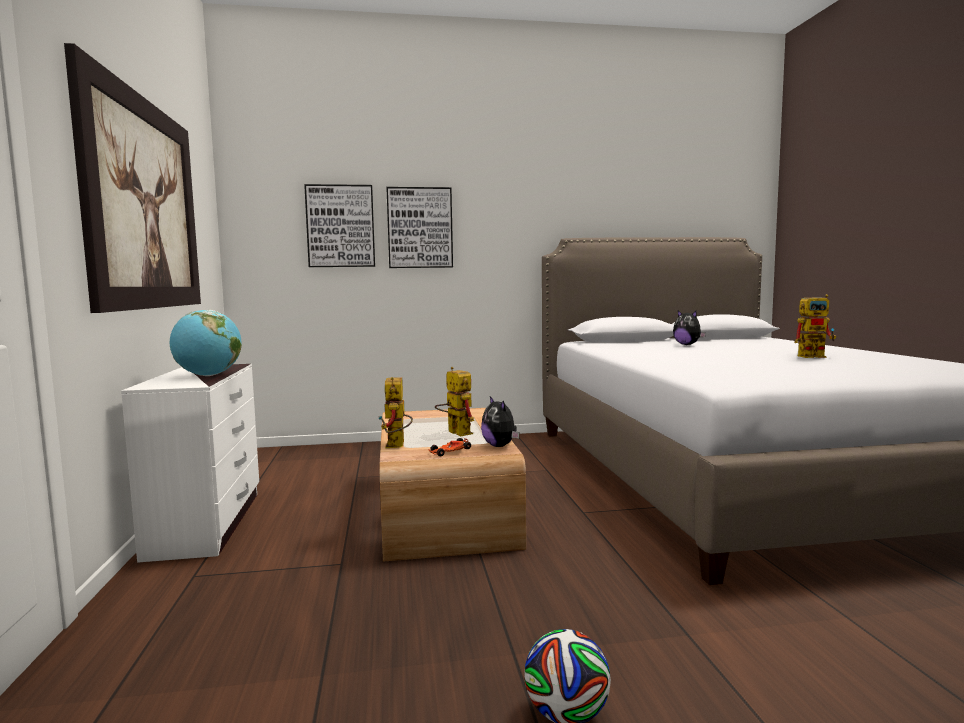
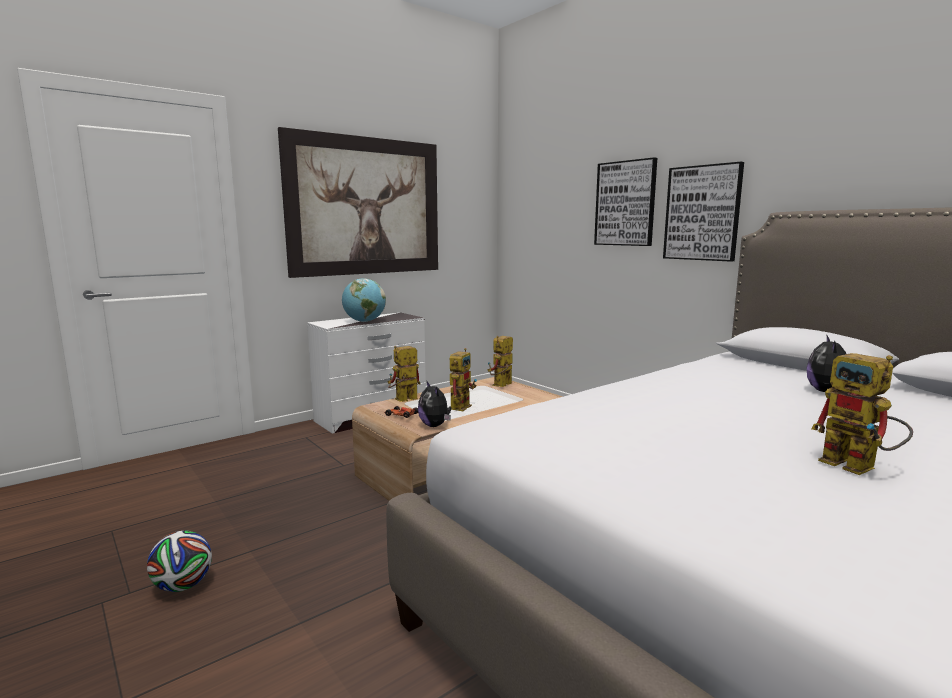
camera: 60 degrees right, 5 degrees up
picture [304,184,375,267] -> picture moved to [663,162,744,262]
plush toy [481,397,519,447] -> plush toy turned 60 degrees counterclockwise [418,380,451,427]
none -> toy robot [487,336,513,387]

